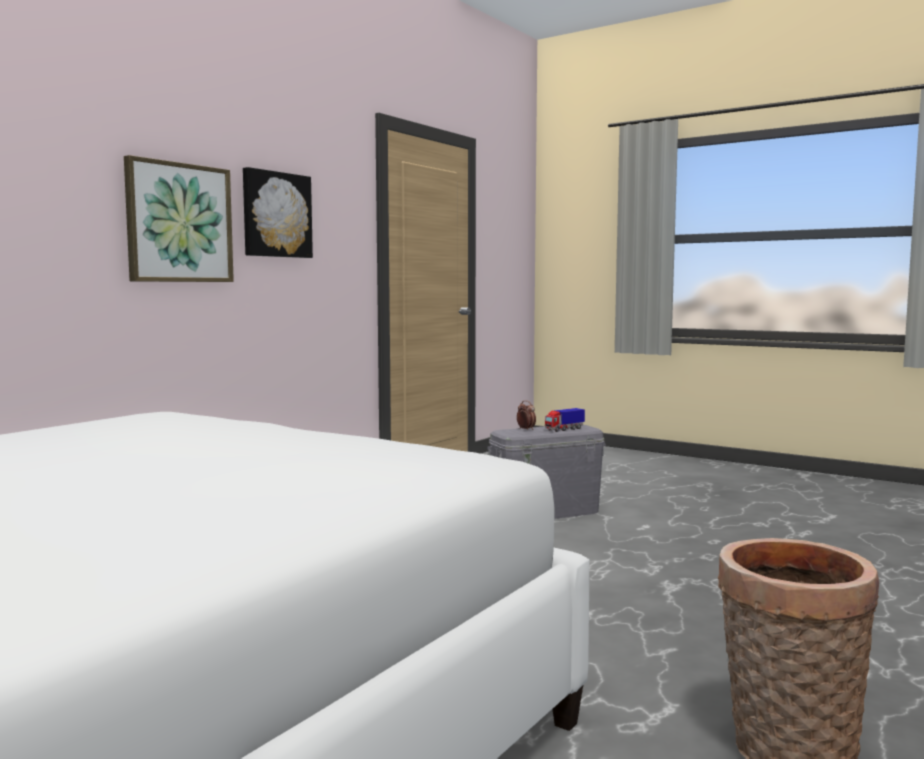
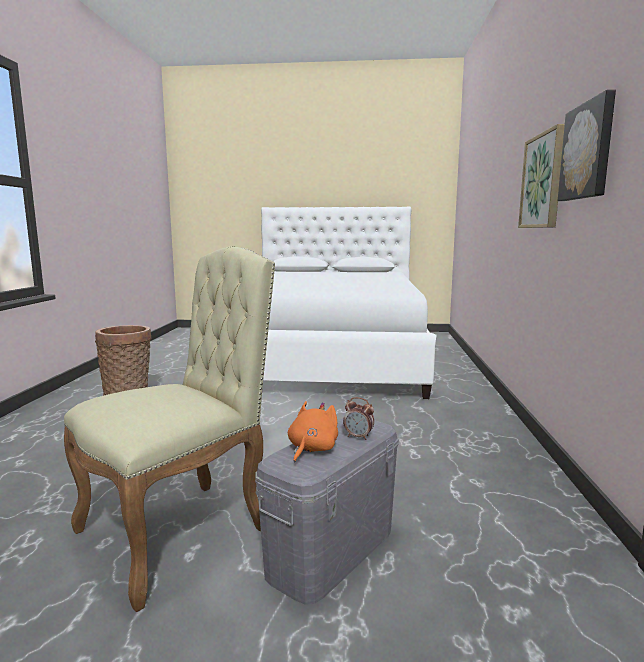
camera: 150 degrees right, 5 degrees up
toy truck [545,408,585,432] -> orange plush toy [288,401,338,463]
none -> beige chair [64,246,275,612]

